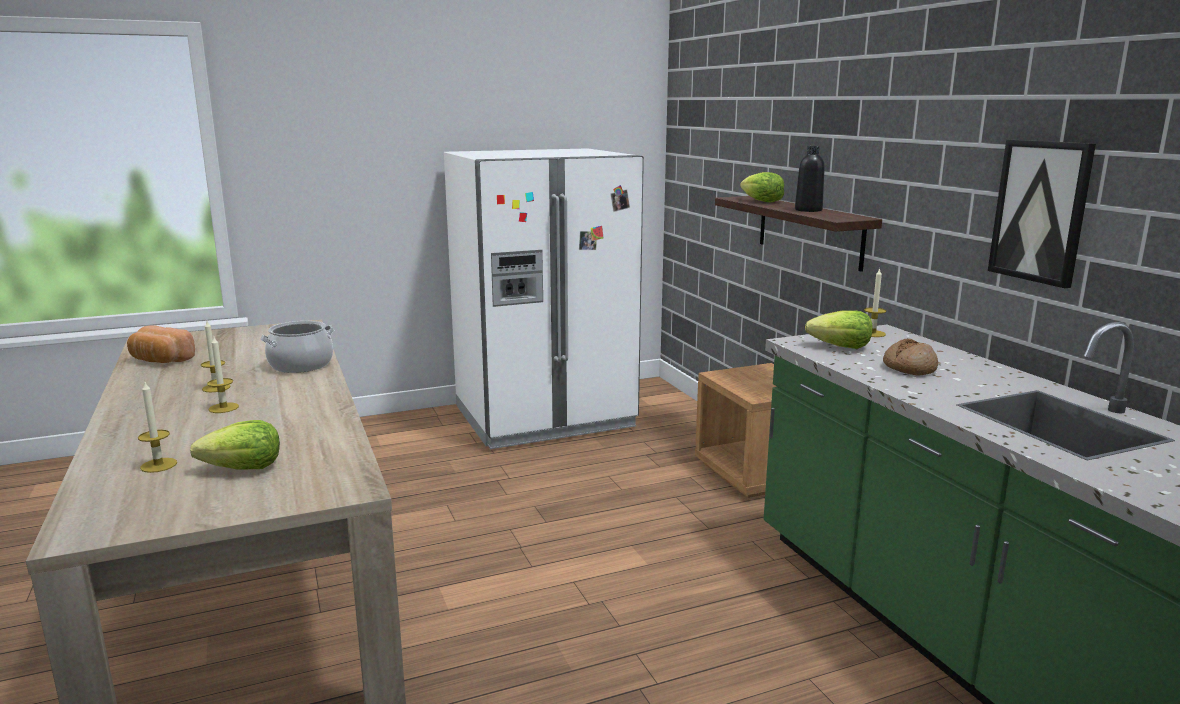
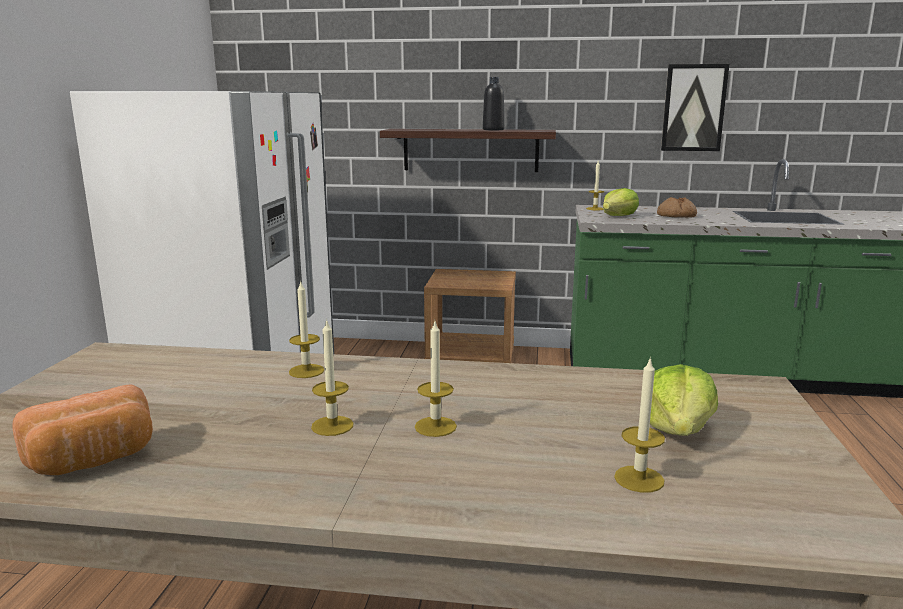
camera: 60 degrees left, 0 degrees up
cooking pot [260,321,334,373] -> candle [289,280,324,378]
lettuce [740,172,784,202] -> none

